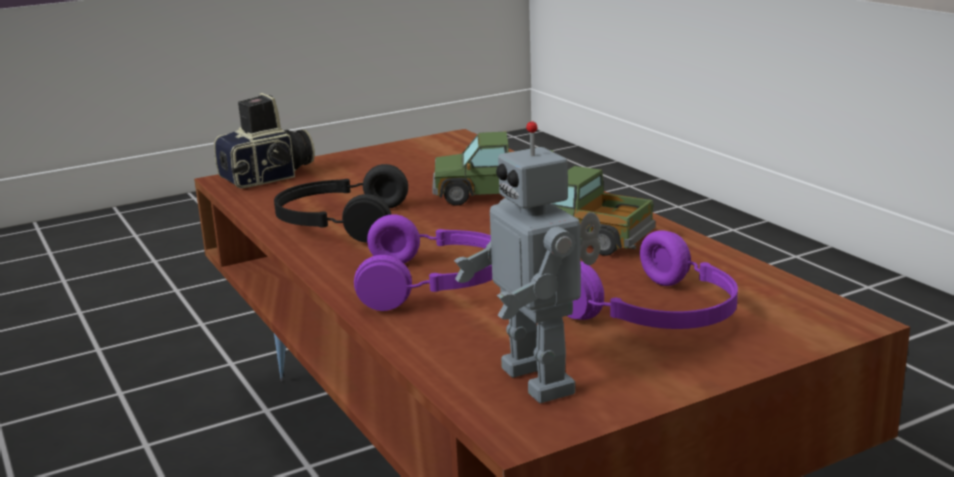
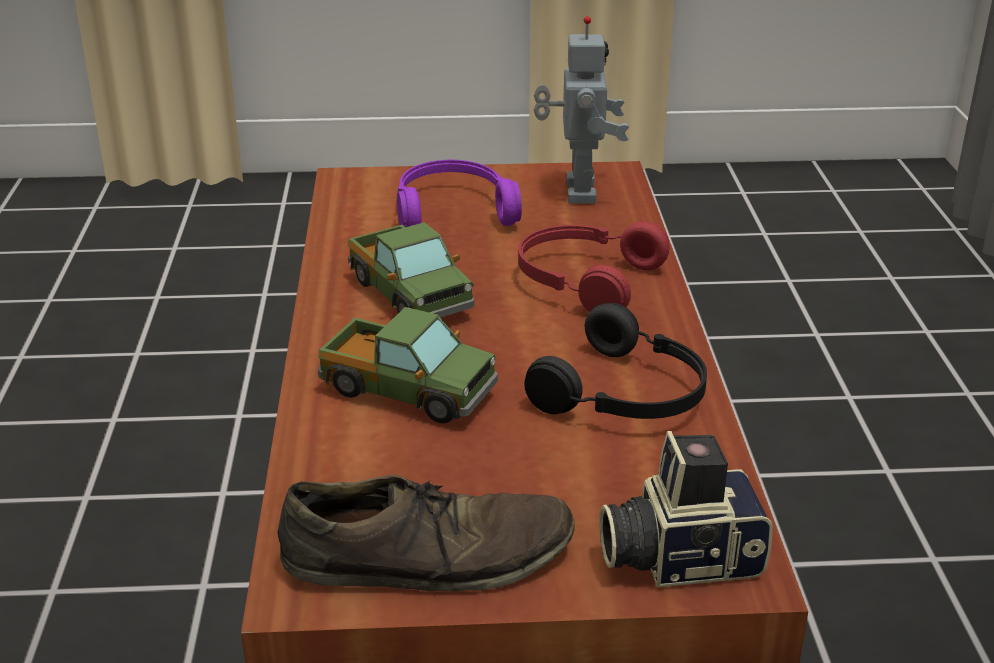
camera: 155 degrees left, 10 degrees up
purple headphones [354,214,493,311] -> red headphones [518,222,670,312]
none -> brown shoe [278,475,575,592]

